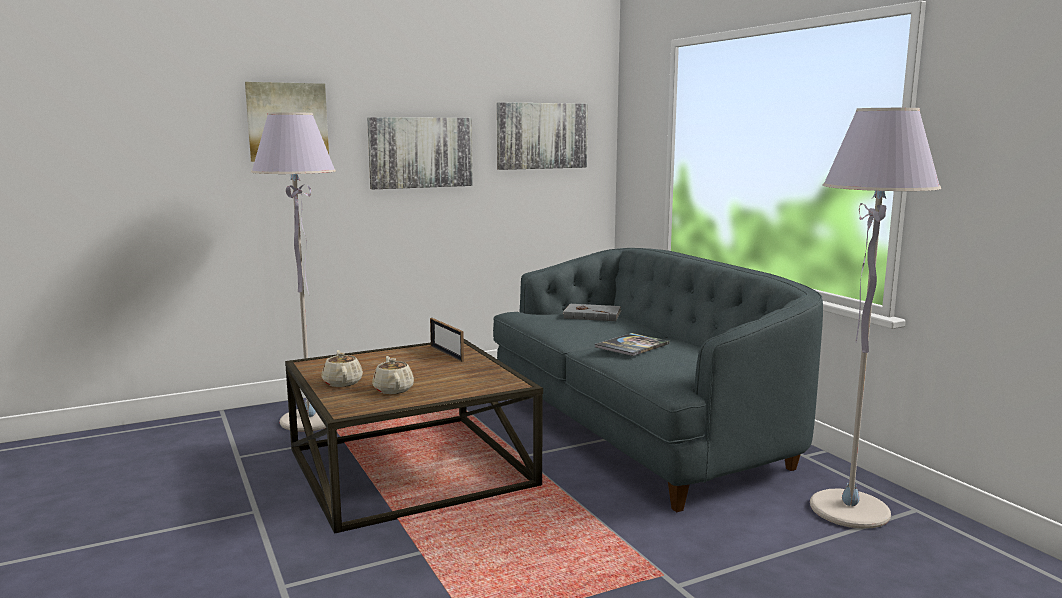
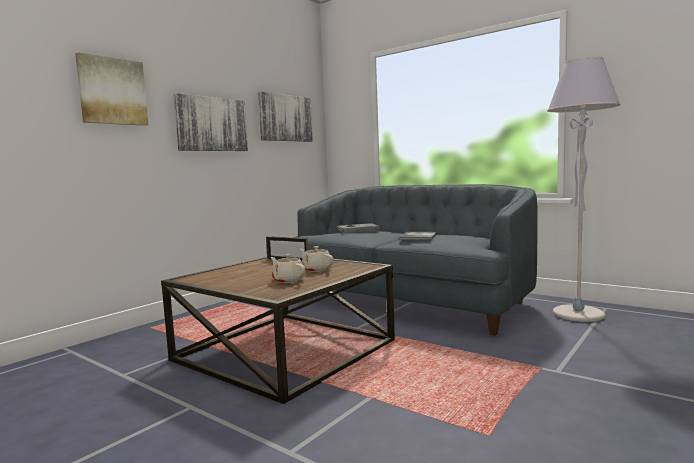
camera: 25 degrees left, 5 degrees down
grey floor lamp [251,112,336,432] -> none
beige teapot [321,350,363,387] -> beige teapot moved to [300,246,333,272]

